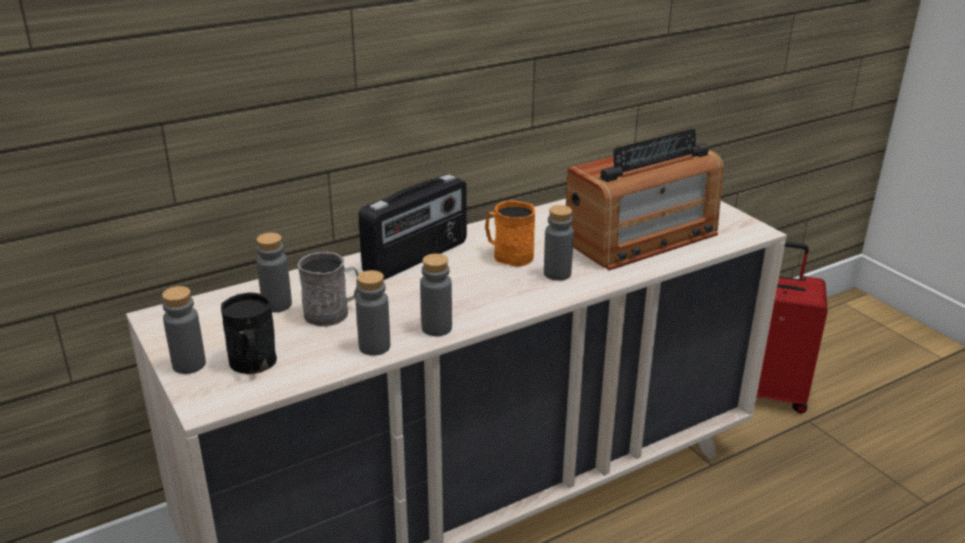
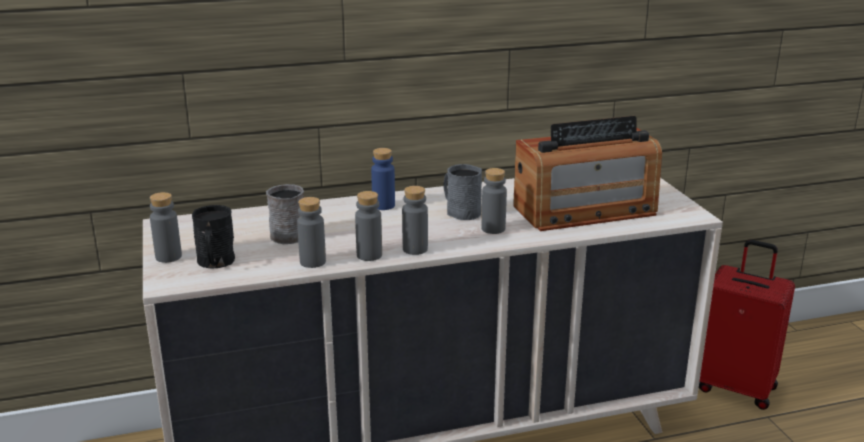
camera: 15 degrees right, 5 degrees down
grey bottle [256,233,292,313] -> grey bottle moved to [402,186,428,255]
radio [358,174,467,280] -> blue bottle [371,148,395,210]
orange mug [485,200,535,267] -> grey mug [443,164,482,220]

